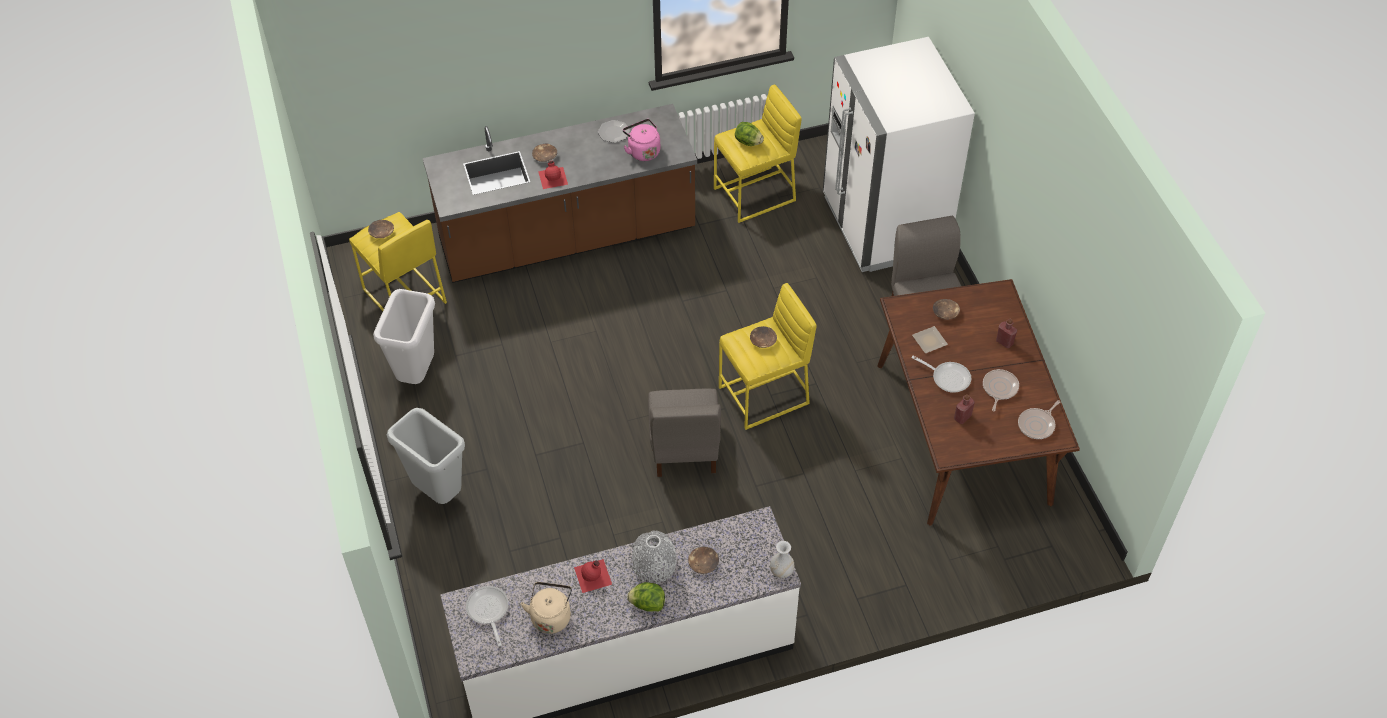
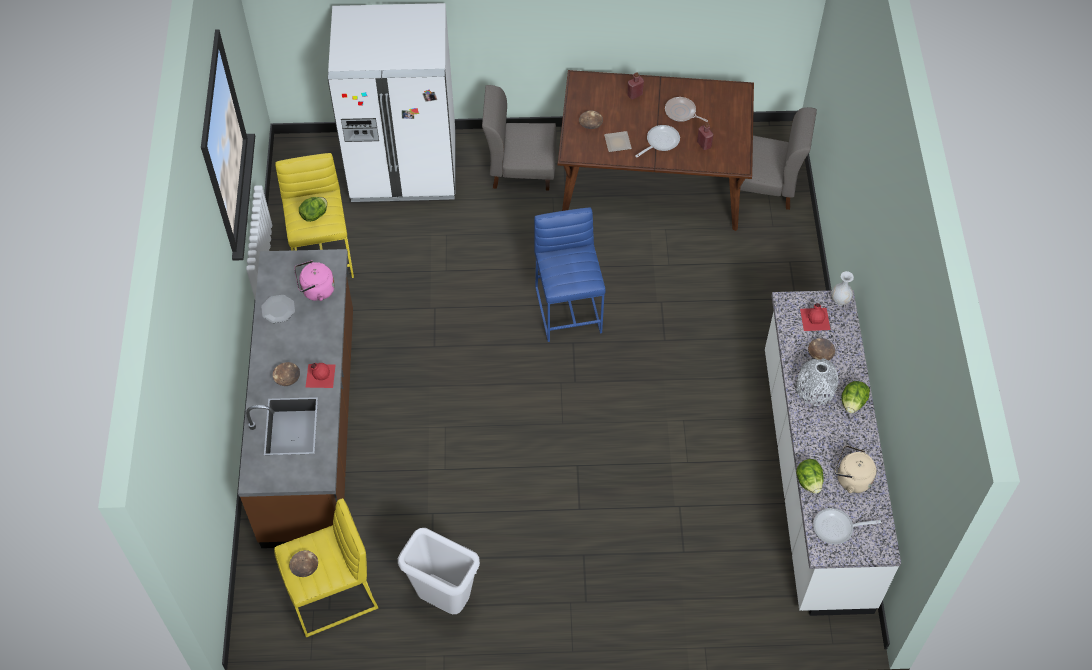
camera: 75 degrees left, 5 degrees up
grey trash can [387,408,465,504] -> none
red bottle [574,559,612,593] -> red bottle moved to [800,303,831,331]
grey chair [648,389,721,477] -> grey chair moved to [740,107,817,210]
yellow stool [719,283,817,430] -> blue stool [534,207,606,342]
brown bowl [750,326,777,348] -> none
frying pan [1018,400,1061,439] -> none
none -> lettuce [796,459,824,494]

